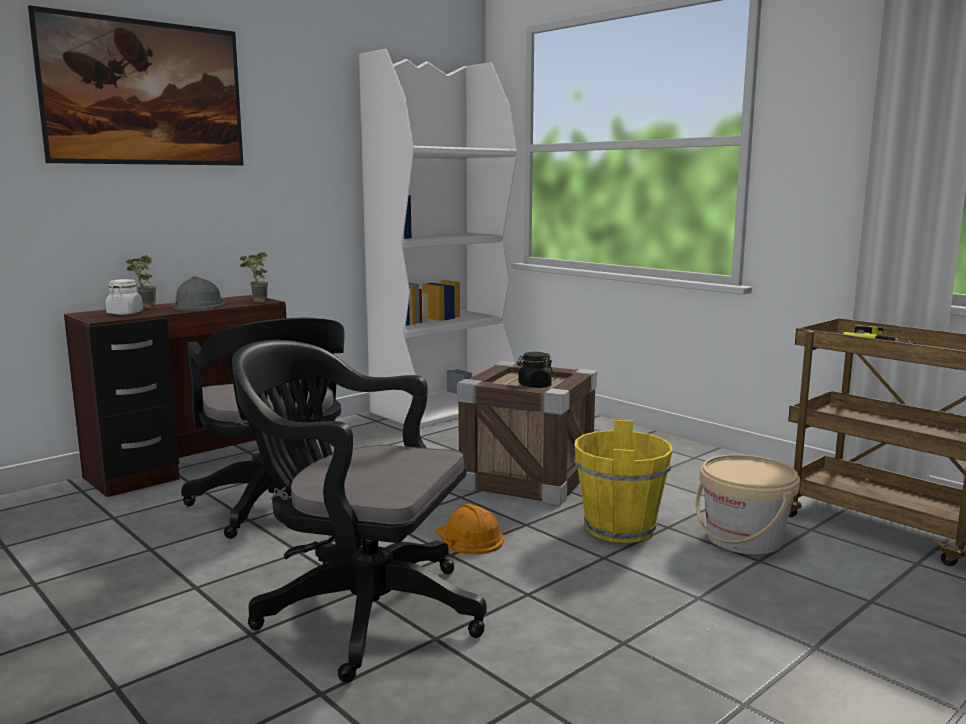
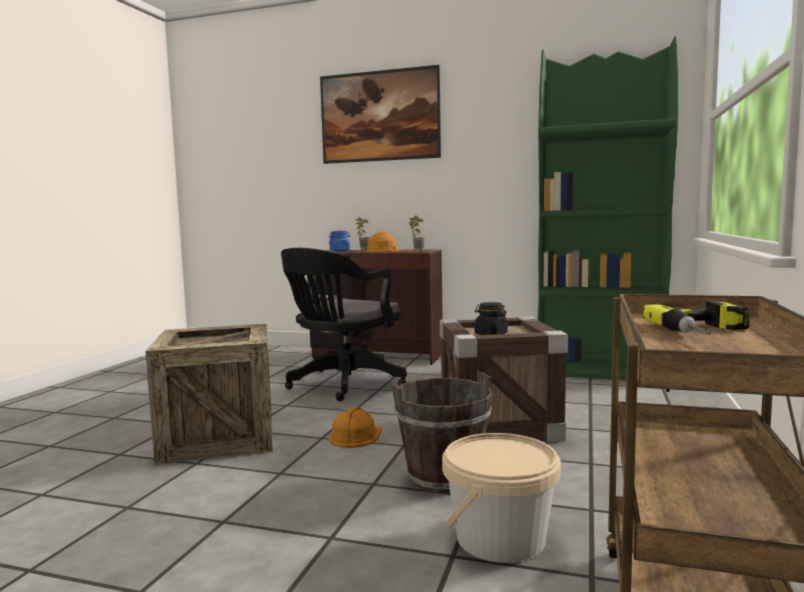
camera: 60 degrees right, 5 degrees down
white jar [106,279,143,315] -> blue jar [329,231,351,252]
grey hard hat [173,276,226,310] -> orange hard hat [366,231,401,252]
black office chair [232,340,487,683] -> crate [145,324,273,464]
white bookcase [359,49,517,428] -> green bookcase [538,36,678,380]
yellow bucket [574,420,672,543] -> brown bucket [391,373,493,493]

